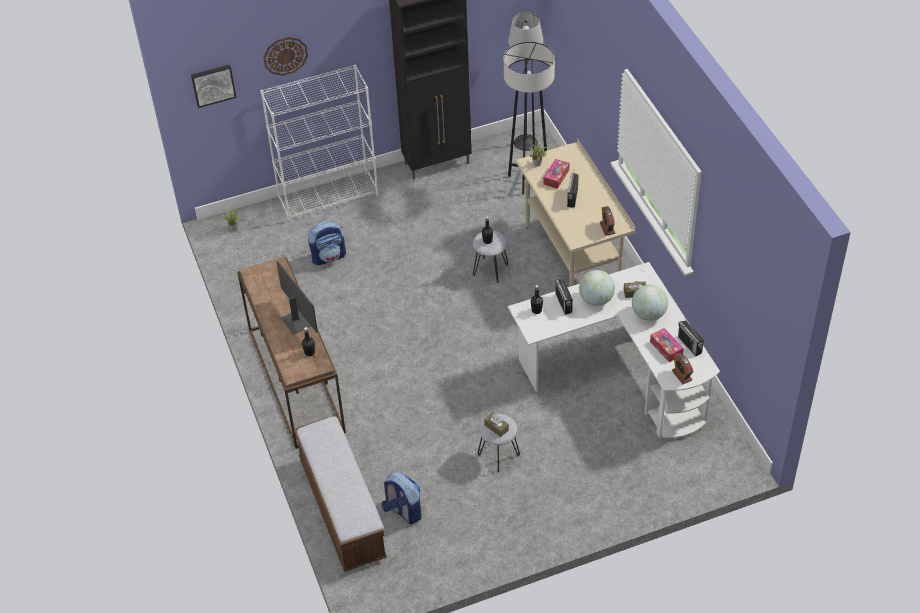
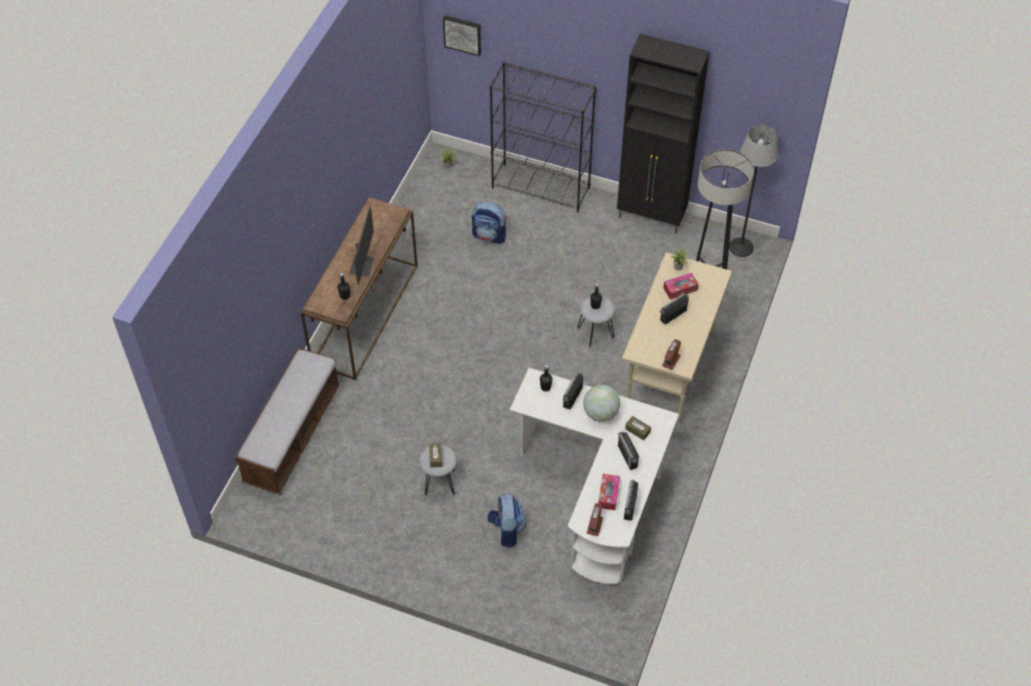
camera: 40 degrees right, 5 degrees up
white bookcase [260,65,379,222] -> black bookcase [490,62,596,213]
wall clock [263,37,308,76] -> none
backpack [381,471,422,524] -> backpack moved to [488,493,526,547]
globe [632,285,668,321] -> radio [618,431,639,470]

